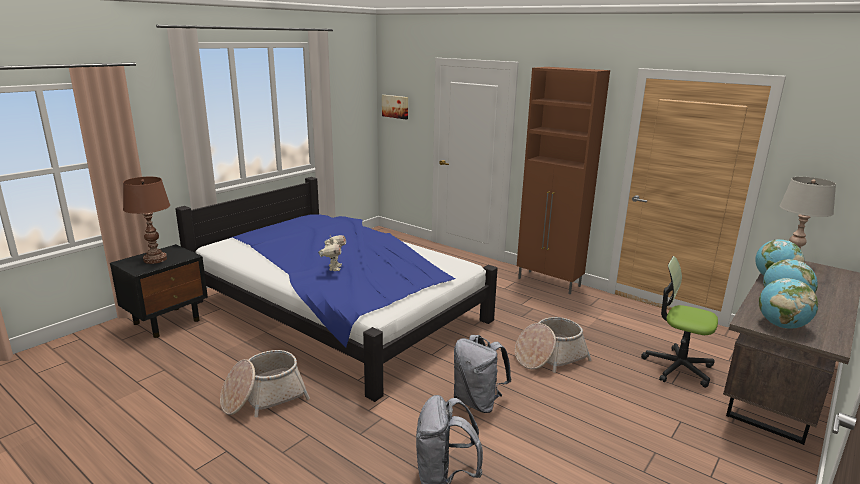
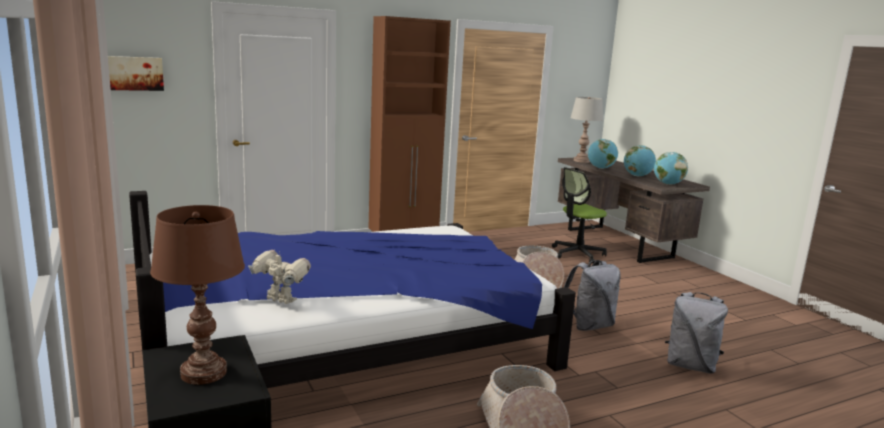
camera: 65 degrees left, 5 degrees down
toy robot [318,235,346,271] -> toy robot moved to [248,250,311,304]

